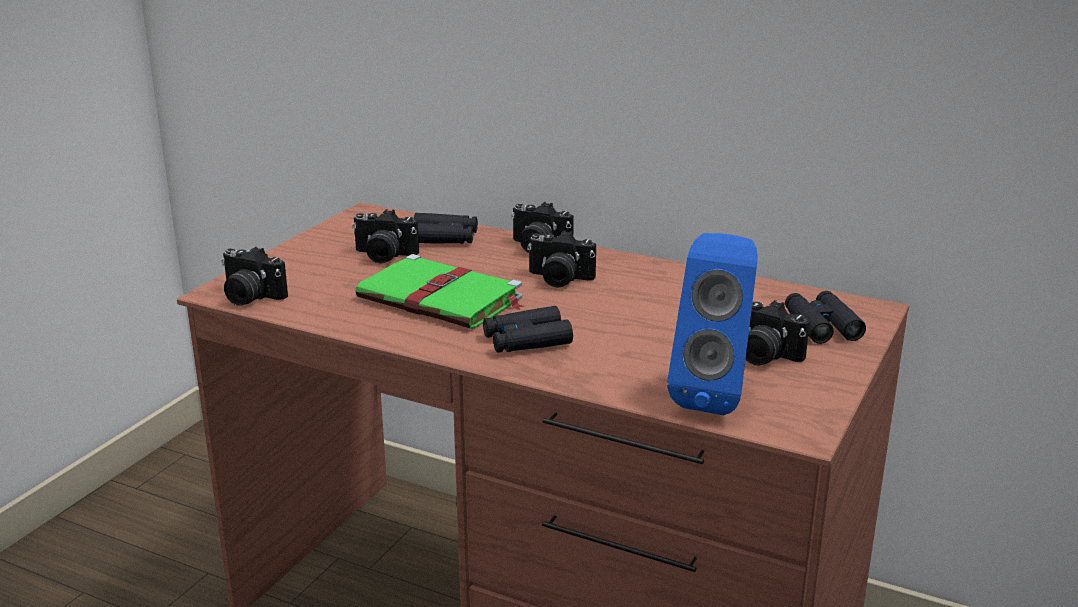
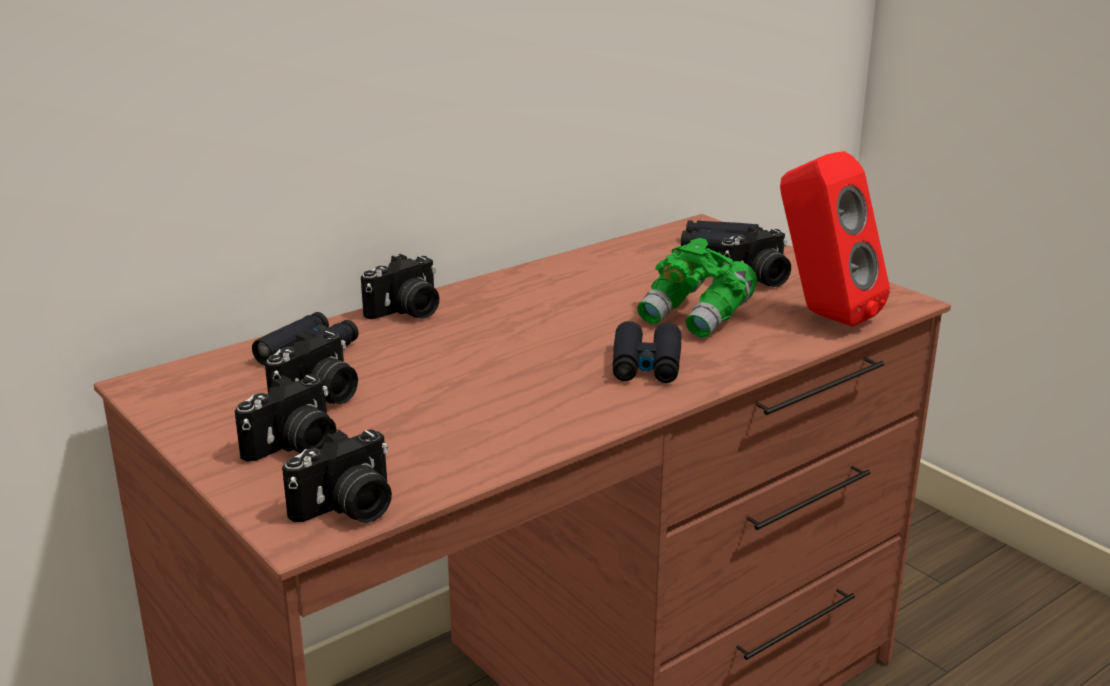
camera: 65 degrees left, 0 degrees up
green book [355,254,525,329] -> none
camera [527,230,596,288] -> camera moved to [235,374,337,462]
blue speaker [667,233,758,415] -> red speaker [780,151,890,327]
none -> green binoculars [637,238,757,338]

